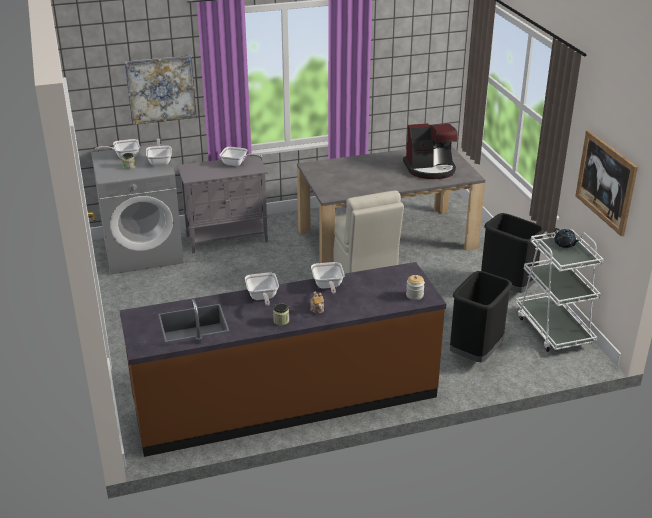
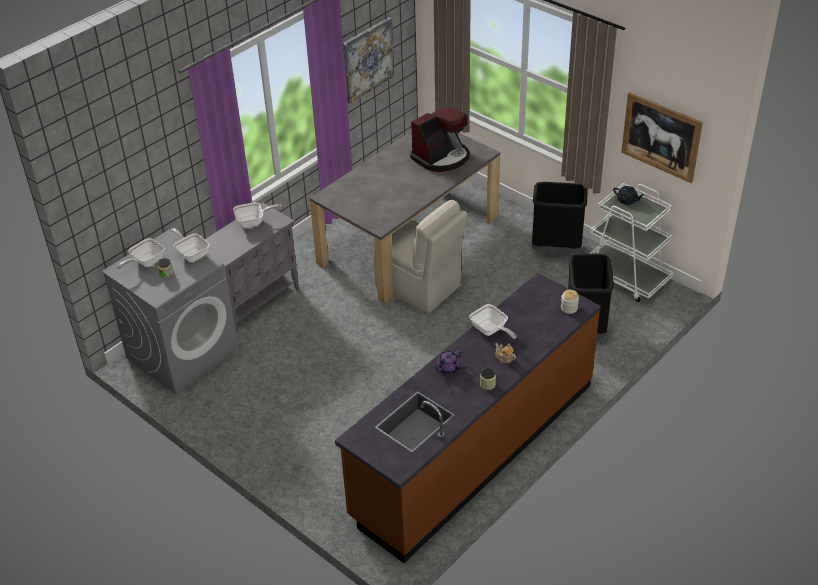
camera: 30 degrees left, 10 degrees up
picture [125,55,197,125] -> picture moved to [343,17,394,104]
frying pan [245,273,279,306] -> purple teapot [433,350,462,374]

